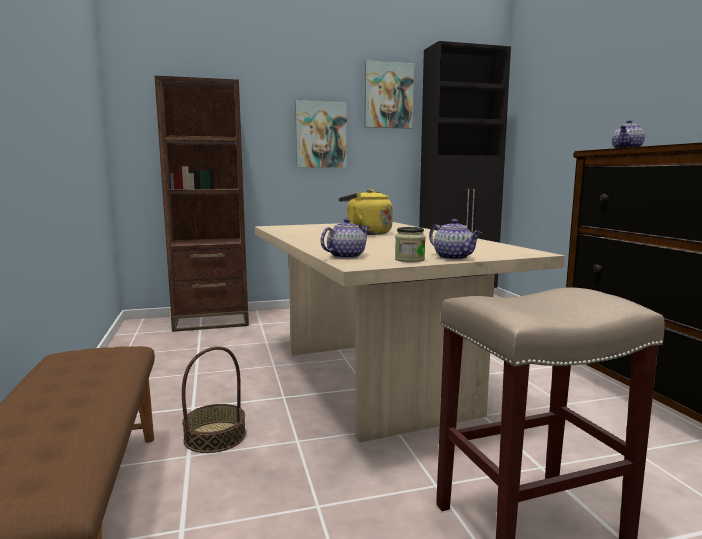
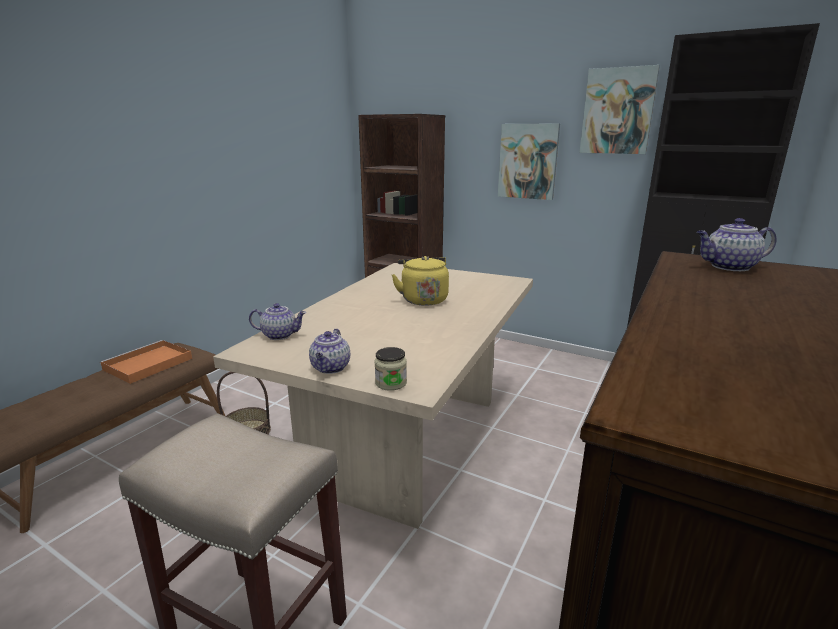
camera: 45 degrees right, 10 degrees up
jar [395,227,425,262] -> jar moved to [375,347,407,391]
none -> orange tray [100,340,192,384]

